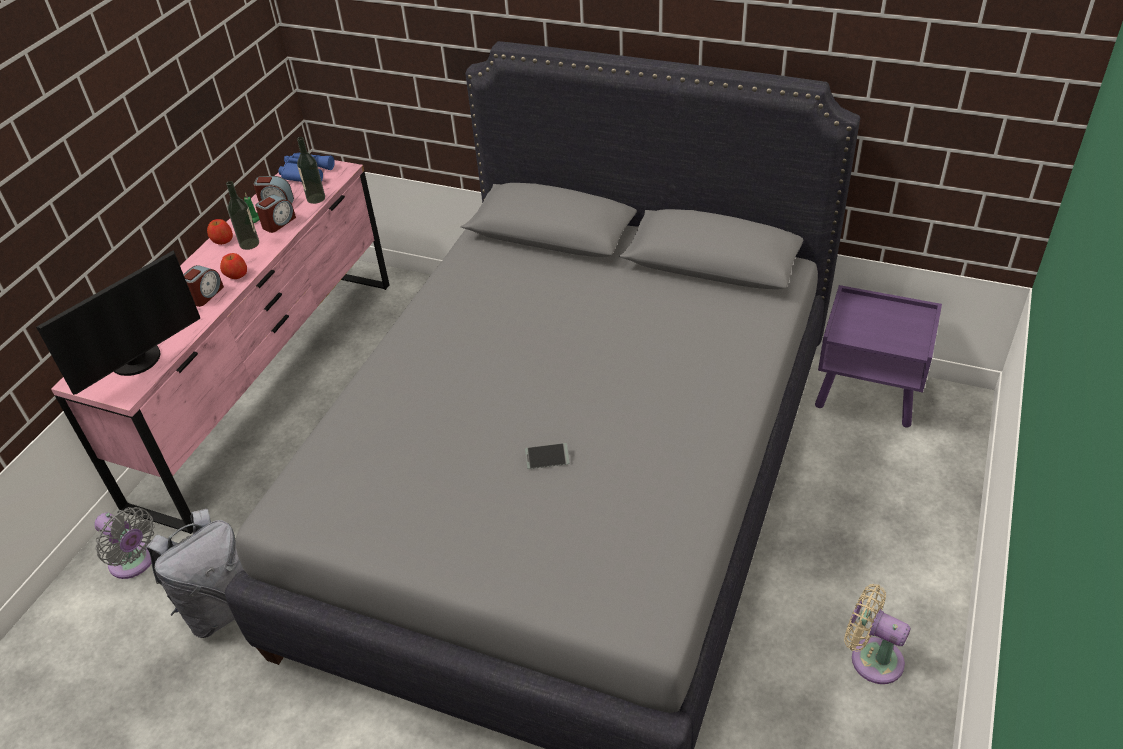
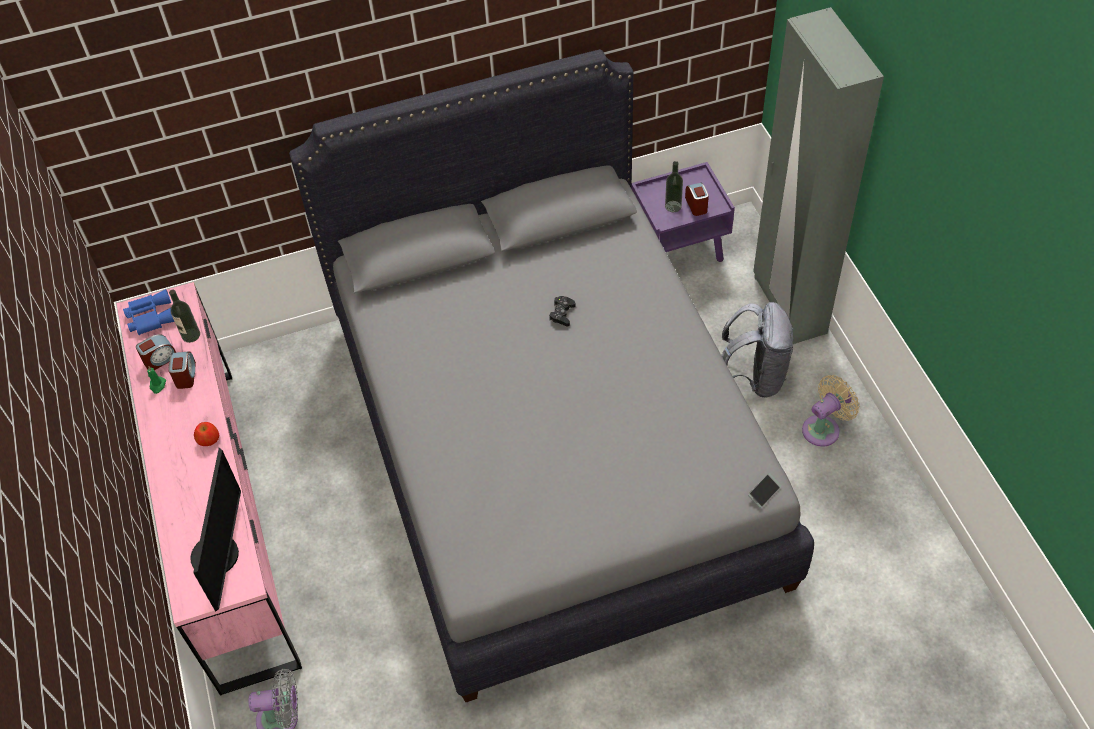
camera: 40 degrees left, 10 degrees up
grey backpack [146,509,244,638] -> grey backpack moved to [721,302,794,398]
alarm clock [183,265,224,307] -> alarm clock moved to [685,183,709,216]
apple [207,219,233,245] -> none
bottle [226,181,259,250] -> bottle moved to [665,161,683,212]
phone [525,443,570,469] -> phone moved to [748,473,781,508]
beige fan [844,584,911,684] -> beige fan turned 150 degrees clockwise [802,375,860,447]
none -> black game controller [549,296,576,326]
none -> grey wardrobe [753,7,884,344]

